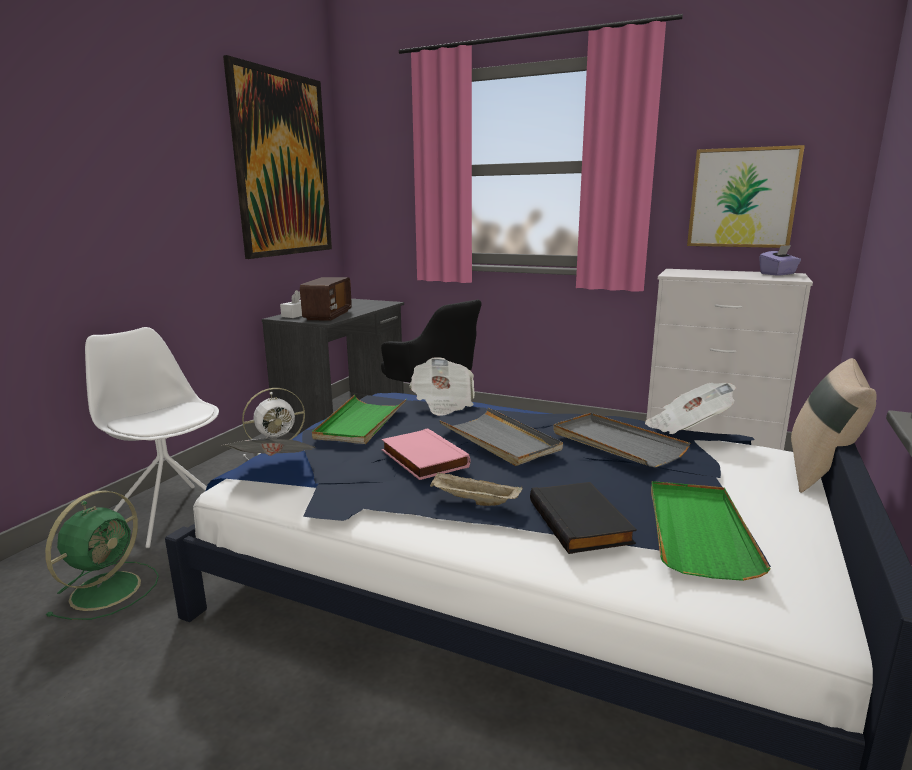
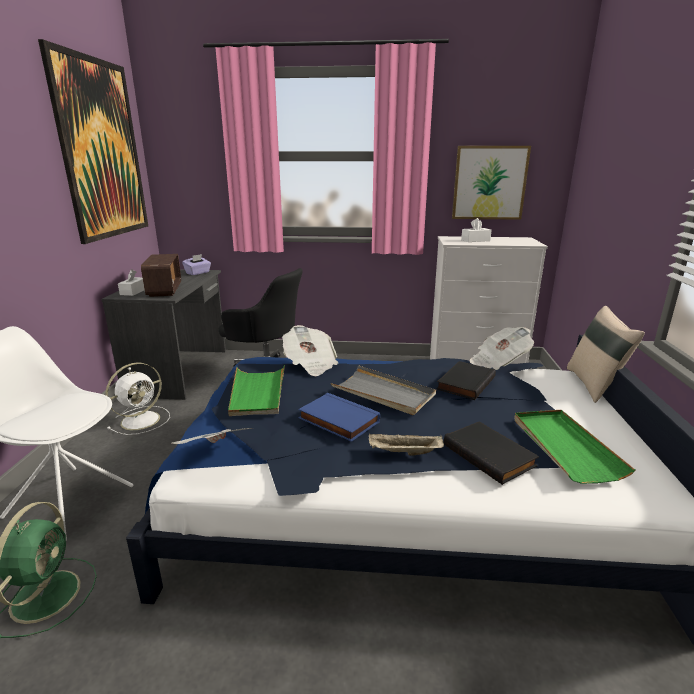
camera: 20 degrees left, 5 degrees up
pink book [382,428,470,480] -> blue book [298,393,380,442]
grey tray [553,413,690,468] -> black book [436,361,496,400]
purple tissue box [759,245,801,276] -> purple tissue box moved to [182,254,211,275]
none -> white tissue box [461,218,492,242]

